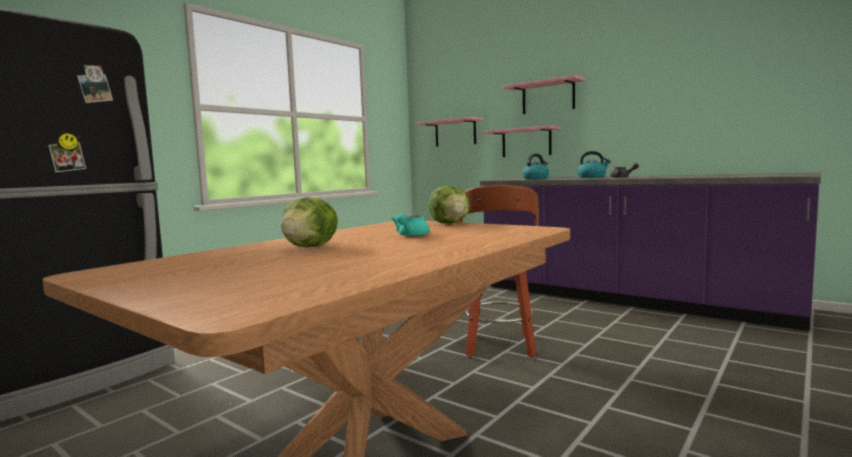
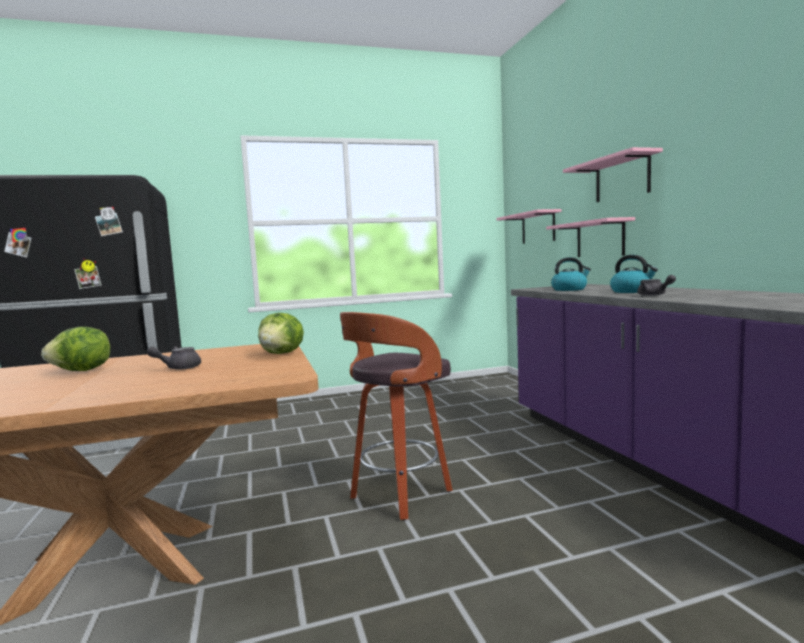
camera: 35 degrees right, 0 degrees up
turquoise teapot [391,213,429,237] -> grey teapot [147,346,201,370]

